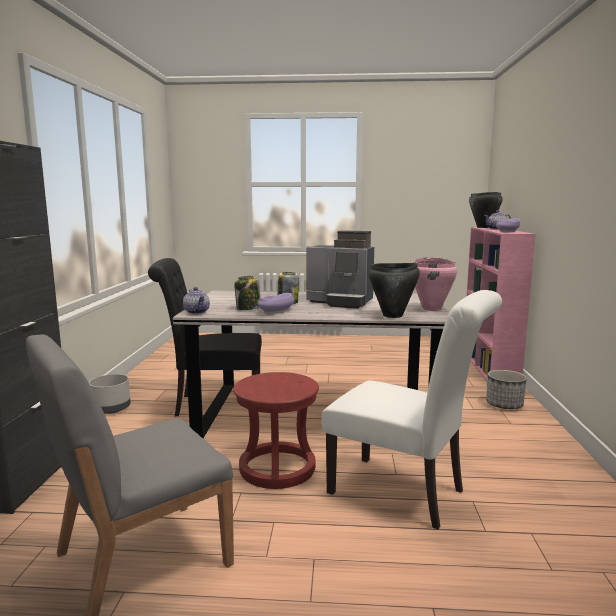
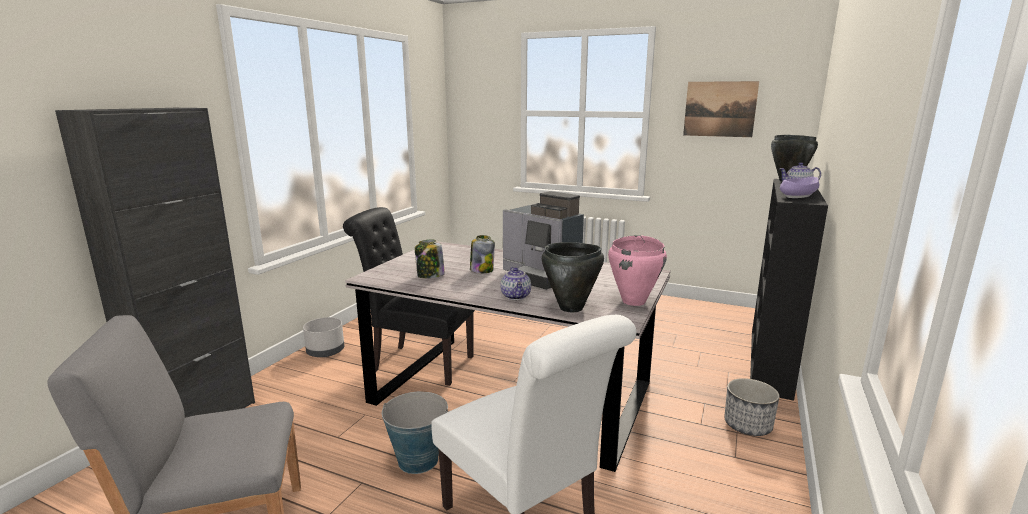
camera: 20 degrees right, 5 degrees up
teapot [183,287,210,314] -> teapot moved to [500,267,531,300]
red stool [233,372,319,489] -> bucket [382,391,448,474]
purple bowl [258,293,294,314] -> none
pink bookcase [466,227,536,382] -> black bookcase [750,179,828,401]
none -> picture [683,81,759,137]

